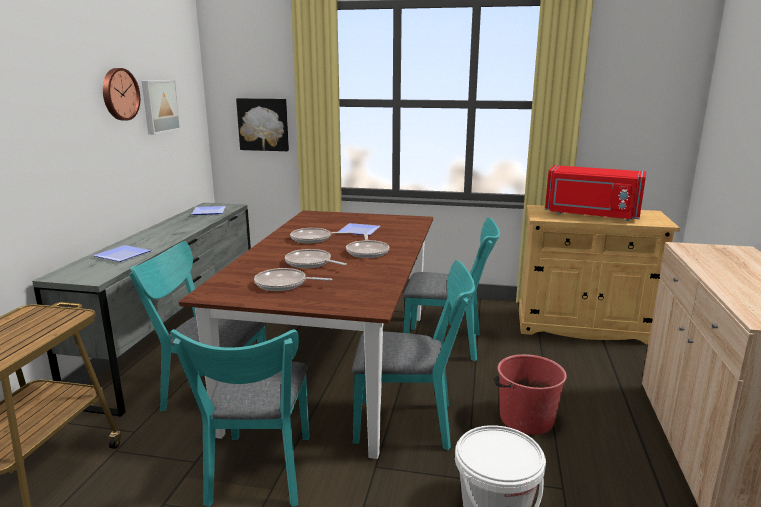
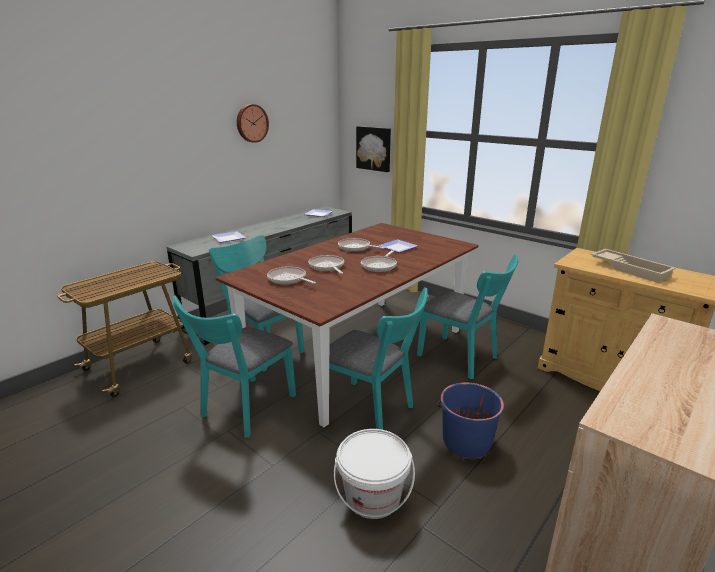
camera: 30 degrees right, 5 degrees up
picture [142,80,181,135] -> none
red bucket [495,354,567,435] -> blue bucket [437,382,504,458]
red microwave [545,165,646,221] -> beige tray [591,249,676,283]

